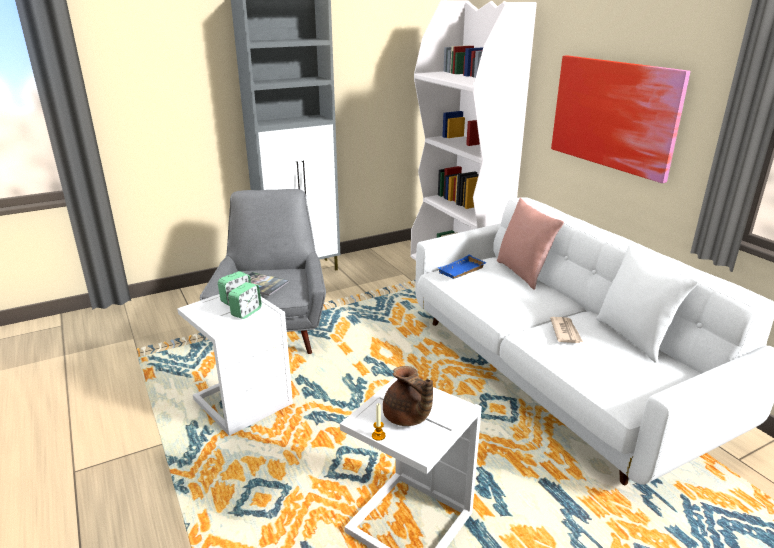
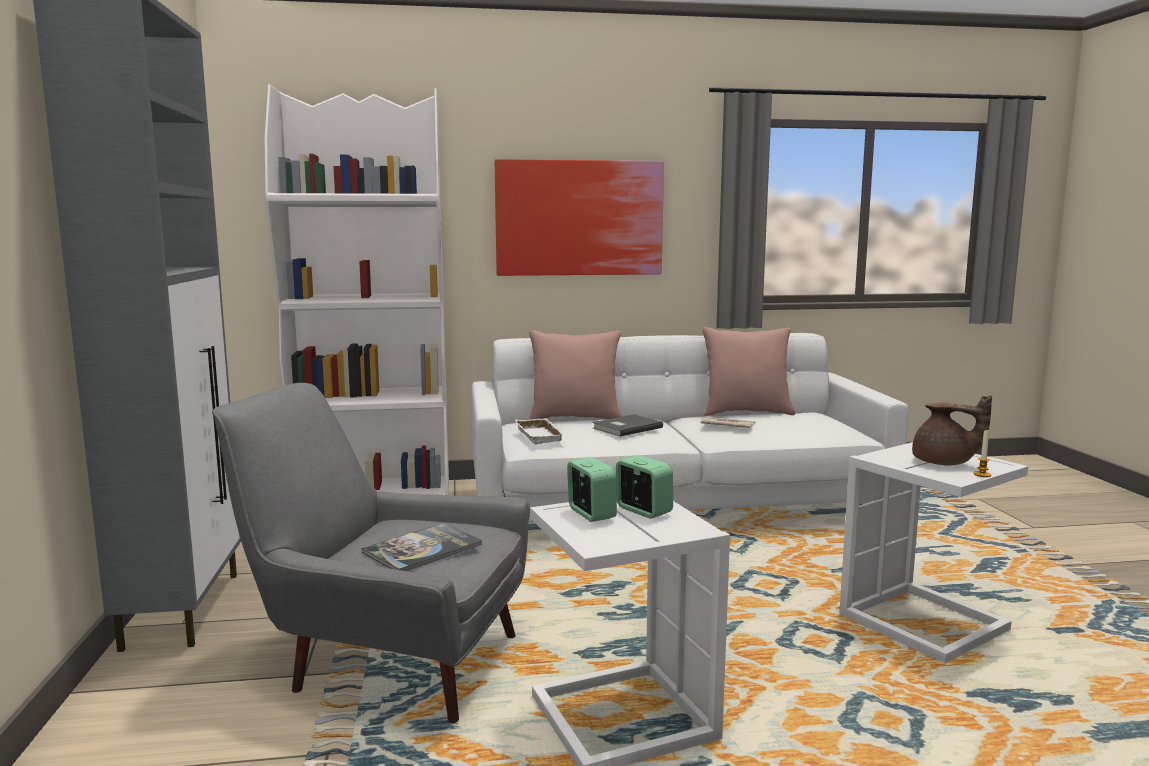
camera: 70 degrees left, 15 degrees down
brown teapot [383,366,433,426] -> brown teapot turned 45 degrees clockwise [912,395,992,465]
blue tray [438,255,486,279] -> white tray [515,418,566,444]
white pillow [596,245,699,363] -> pink pillow [702,327,795,416]
none -> grey book [592,414,663,437]

